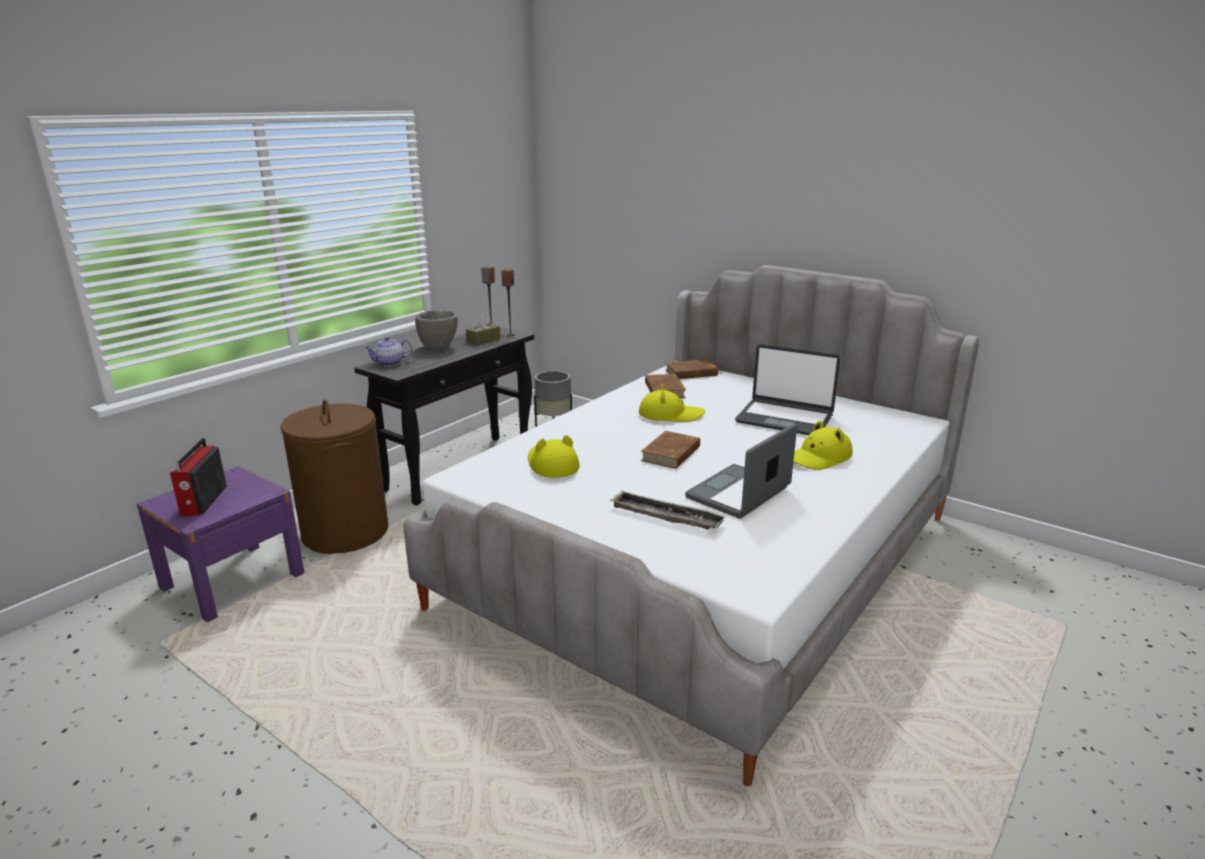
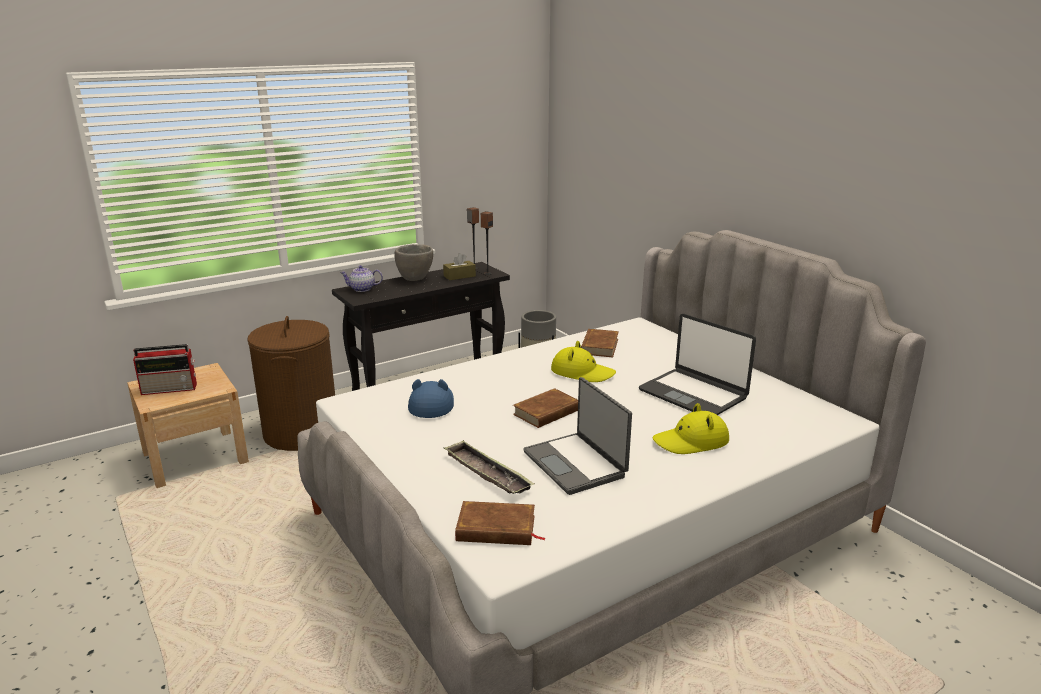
camera: 20 degrees right, 0 degrees up
purple nightstand [137,466,305,622] -> beige nightstand [127,363,249,488]
radio [170,438,227,516] -> radio turned 120 degrees counterclockwise [133,344,197,395]
yellow hat [528,435,580,478] -> blue hat [408,379,454,418]
brown book [665,359,718,379] -> brown book moved to [455,501,545,545]
laptop [685,424,797,519] -> laptop turned 90 degrees counterclockwise [523,377,632,495]

